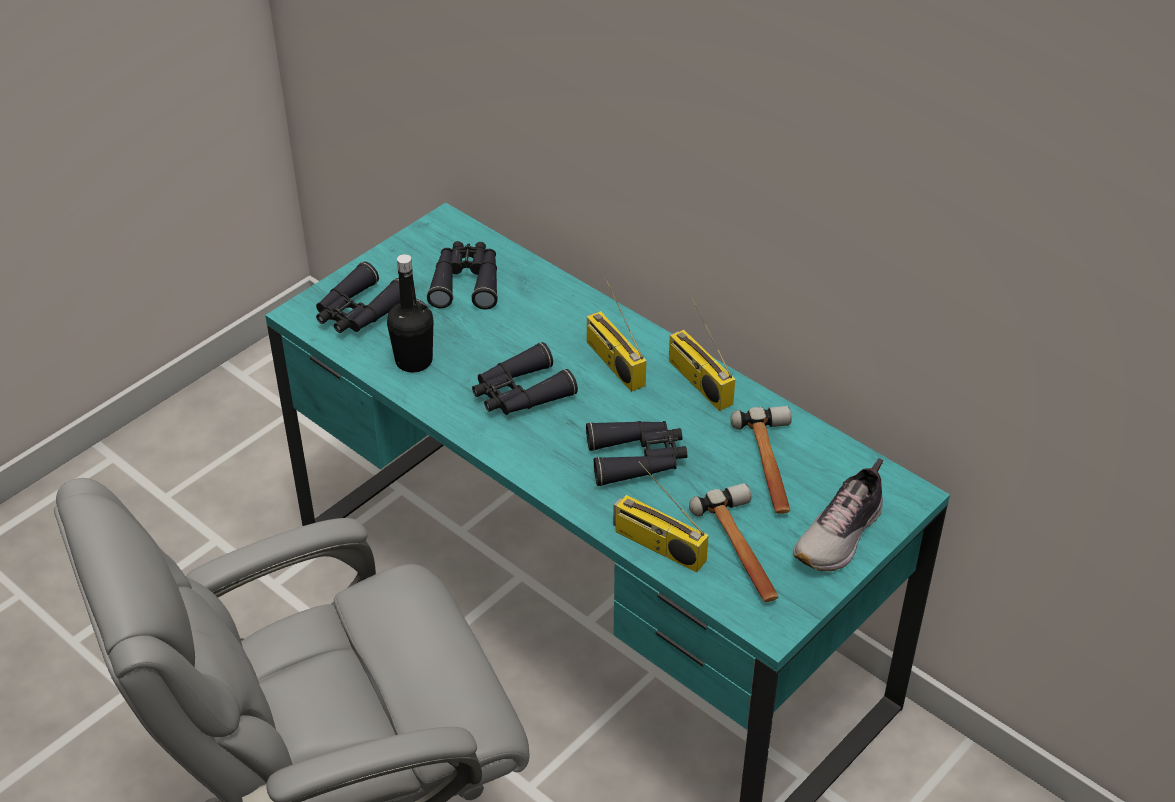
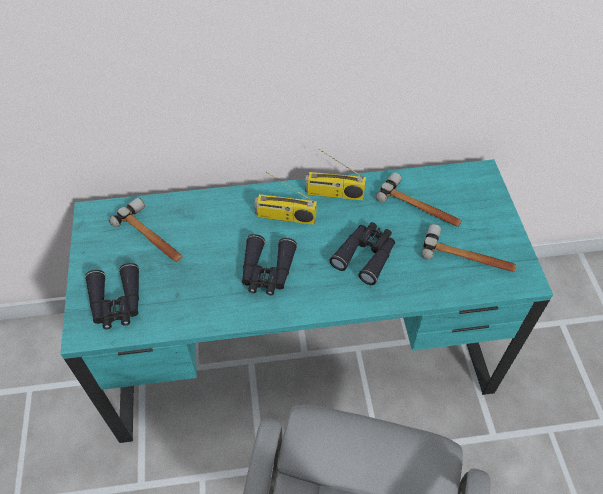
camera: 50 degrees left, 10 degrees up
black bottle [387,254,433,373] -> none
black binoculars [427,241,498,310] -> hammer [109,198,183,262]
radio [613,461,709,573] -> none
shoe [793,458,883,571] -> none

